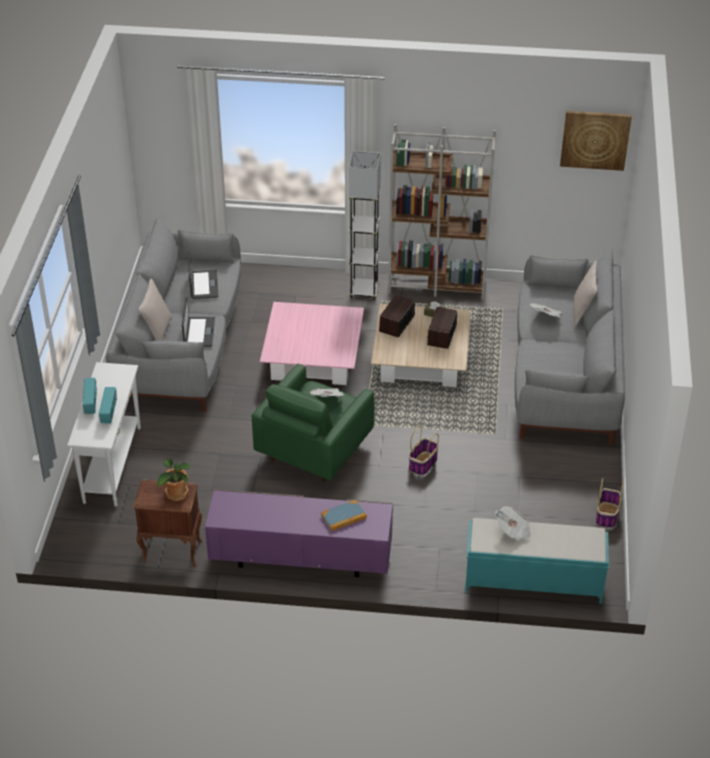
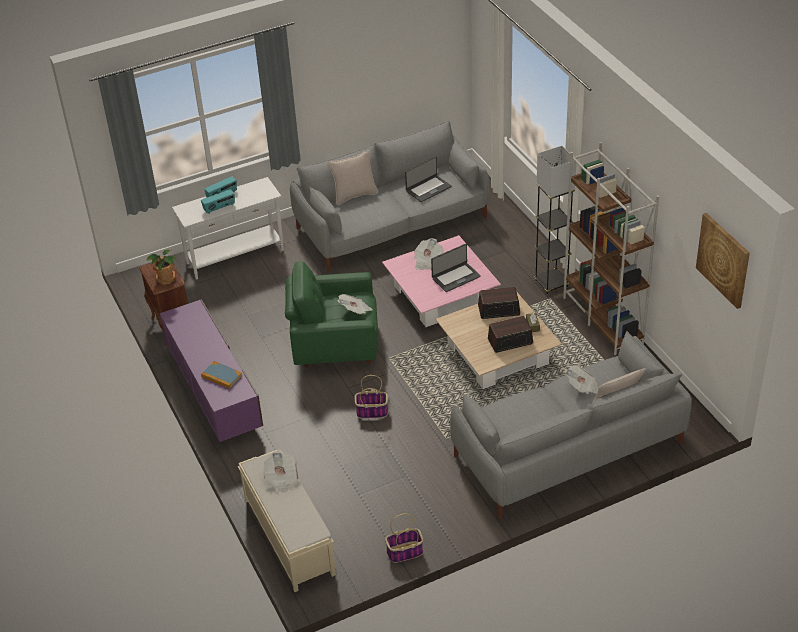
camera: 60 degrees right, 0 degrees up
laptop [182,297,215,347] -> laptop moved to [431,244,481,292]
turquoise bench [465,518,609,604] -> beige bench [238,450,336,592]
none -> newspaper [414,238,444,270]

